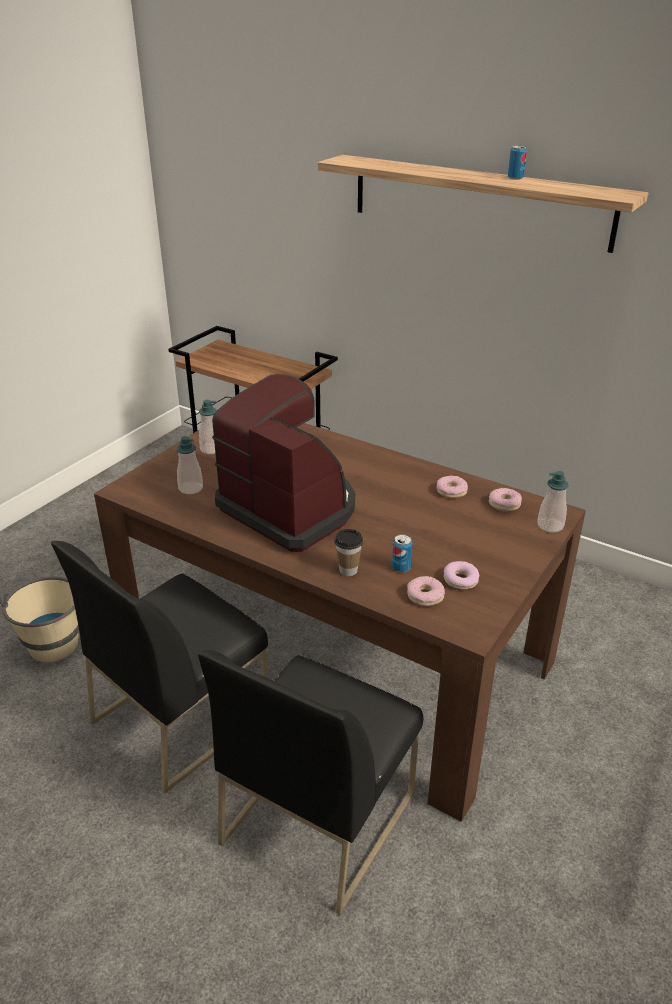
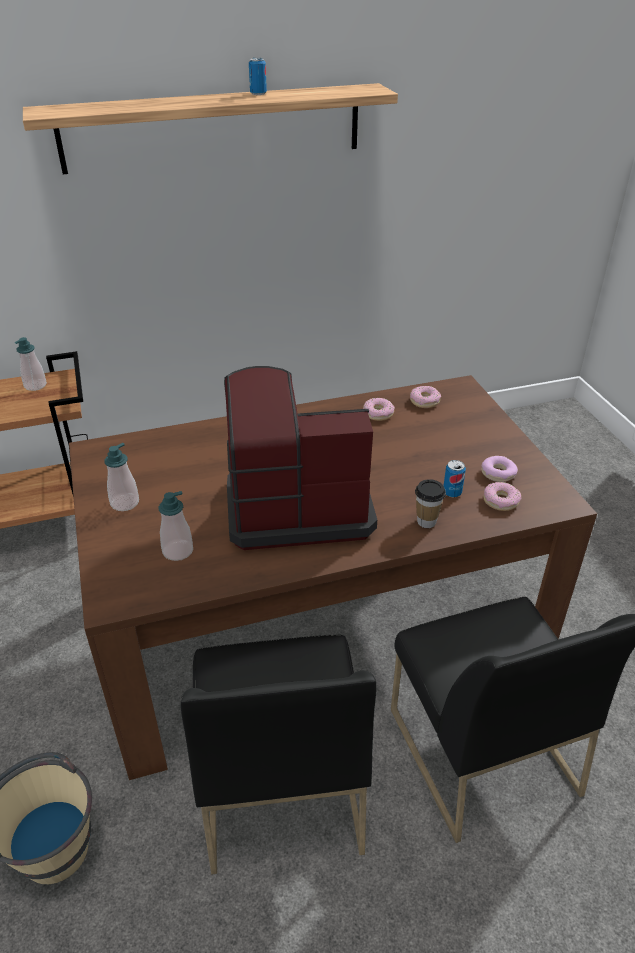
camera: 50 degrees left, 5 degrees up
soap dispenser [537,471,569,533] -> soap dispenser moved to [14,337,47,391]

